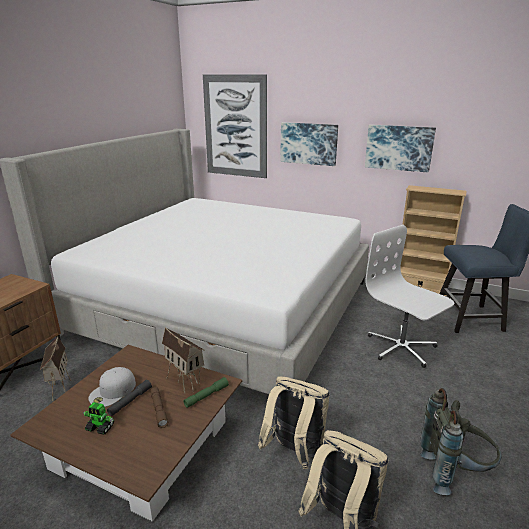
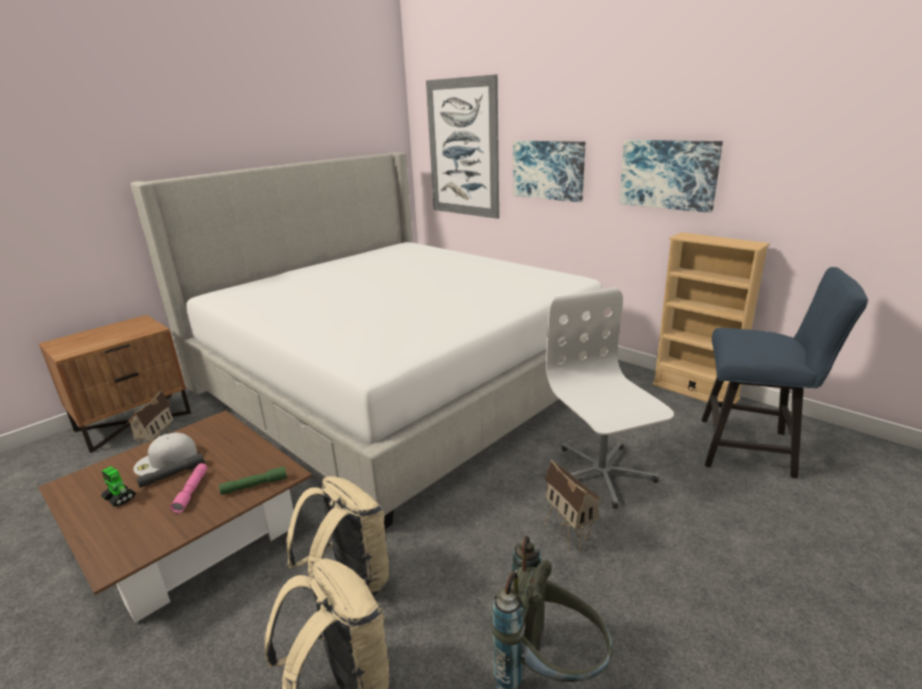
camera: 20 degrees right, 0 degrees up
brown flashlight [150,387,168,428] -> pink flashlight [170,463,207,513]
toy house [162,327,205,393] -> toy house moved to [544,460,603,551]

